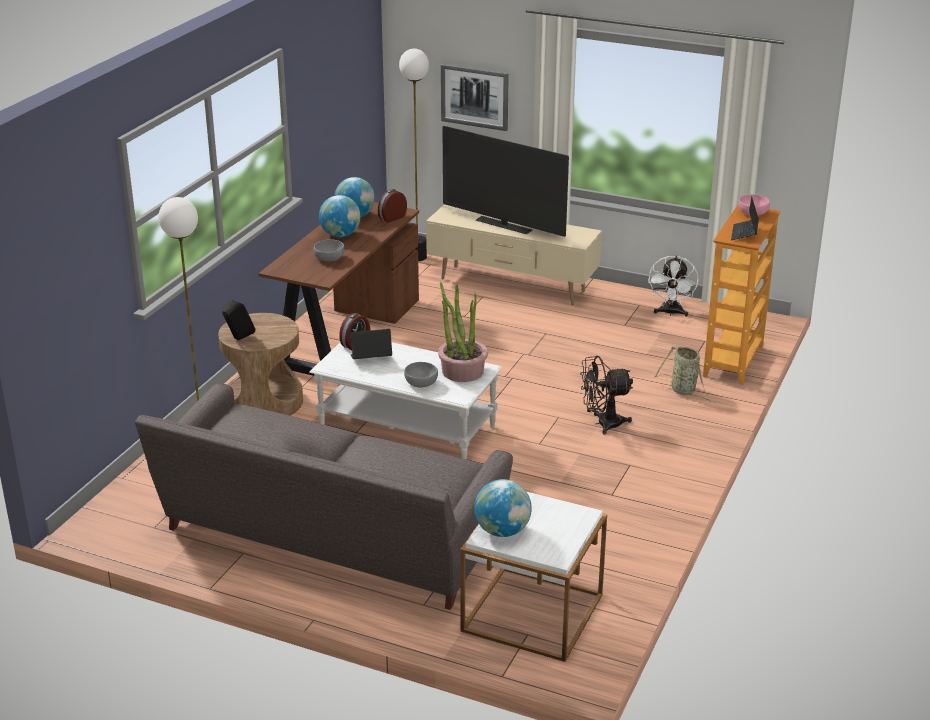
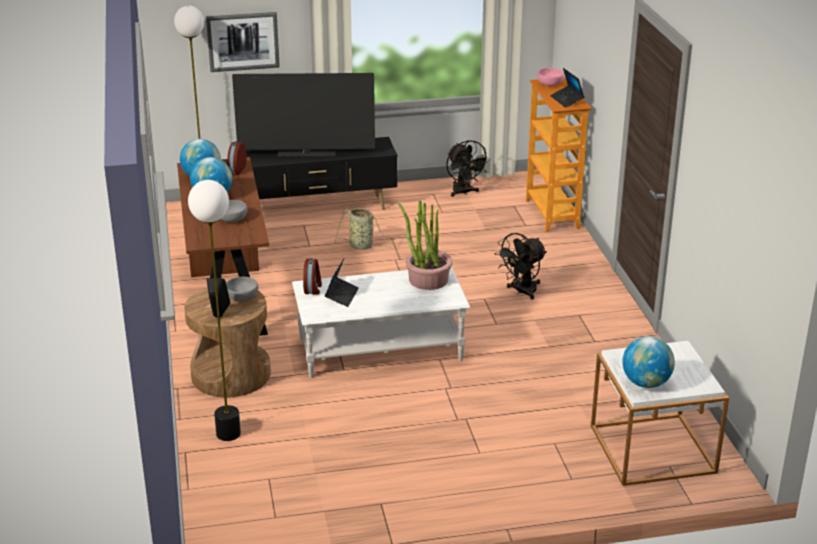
camera: 35 degrees left, 0 degrees up
grey sofa [135,383,513,610] -> none
laptop [350,329,392,359] -> laptop turned 150 degrees clockwise [325,259,359,307]
grey bowl [404,362,438,388] -> grey bowl moved to [226,277,258,301]
beige tv stand [426,204,602,305] -> black tv stand [246,137,397,210]
white fan [648,256,699,317] -> black fan [446,140,490,197]
basket [654,346,715,403] -> basket moved to [335,208,396,250]

